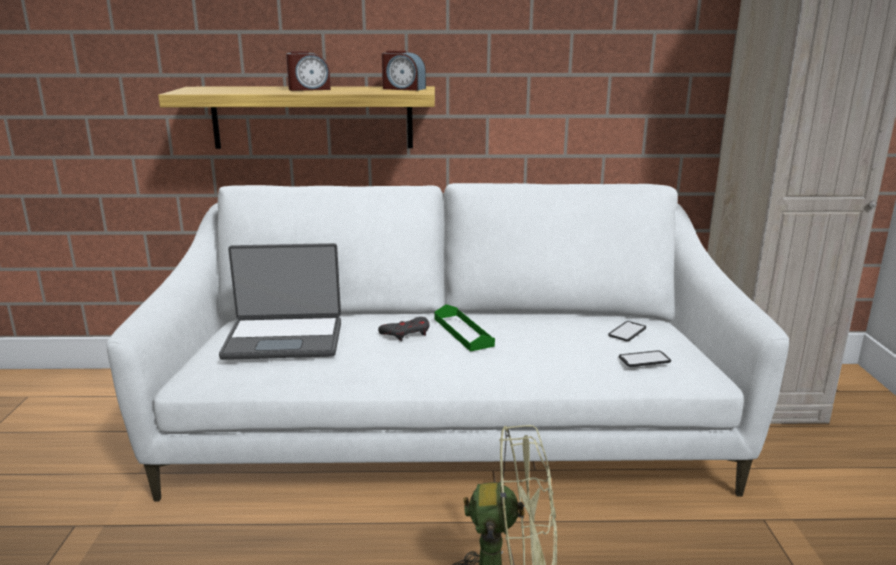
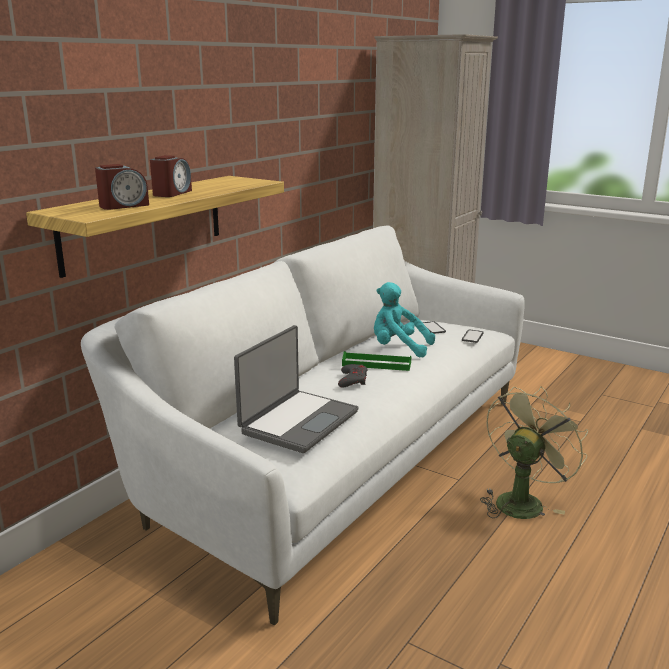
camera: 55 degrees left, 0 degrees up
alarm clock [382,50,426,91] -> alarm clock moved to [95,164,149,210]
none -> turquoise plush toy [374,282,435,357]

